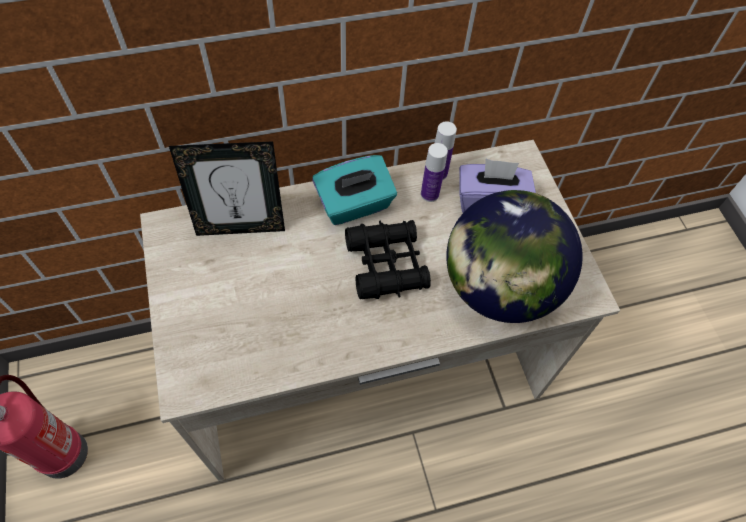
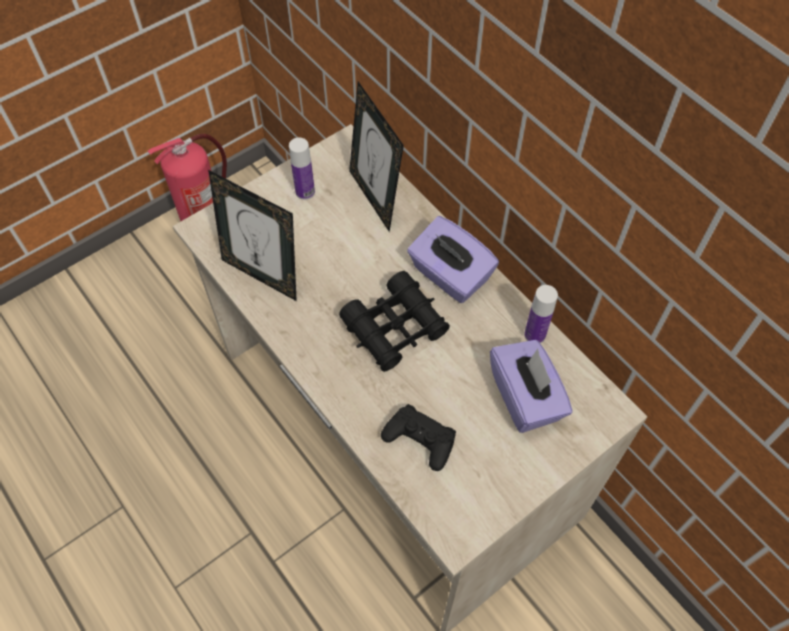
camera: 70 degrees right, 0 degrees up
turquoise tissue box [312,155,397,225] -> purple tissue box [407,216,499,303]
bottle [421,143,448,202] -> bottle moved to [289,137,315,200]
globe [446,190,583,323] -> black game controller [381,404,456,471]
none -> picture frame [208,170,297,301]

